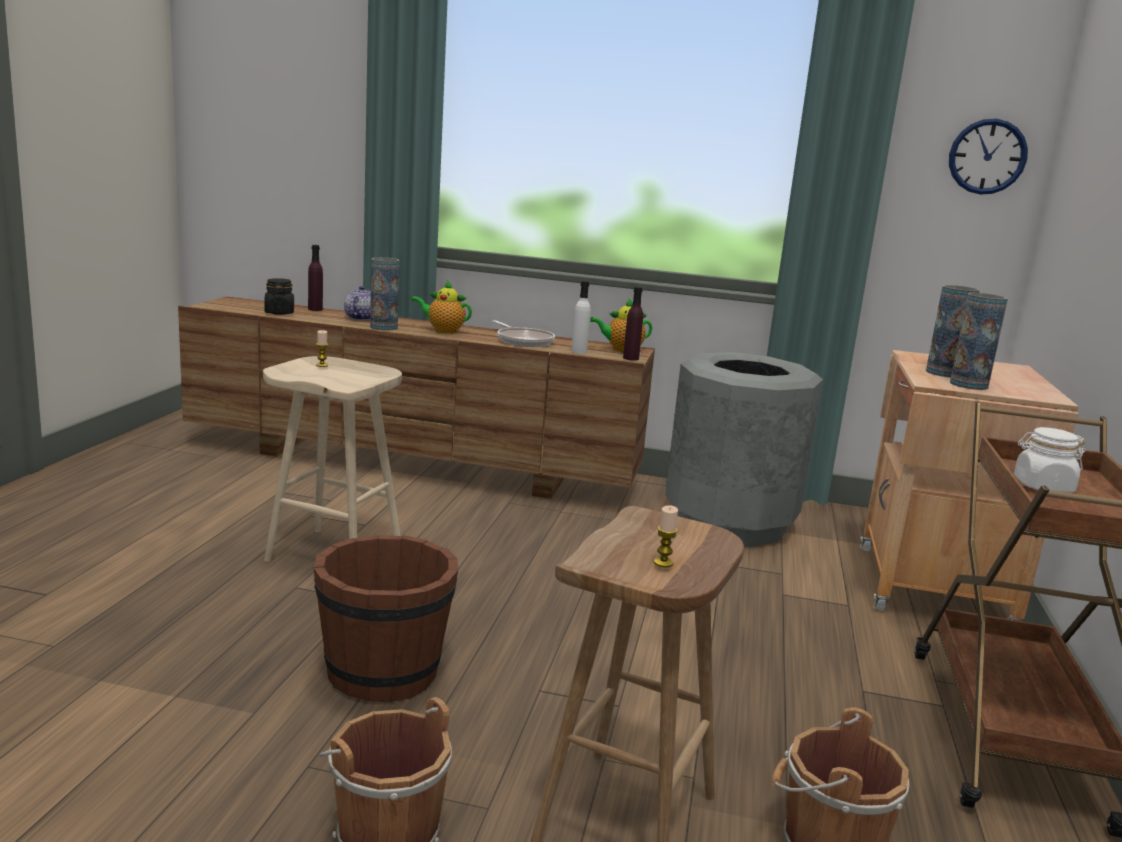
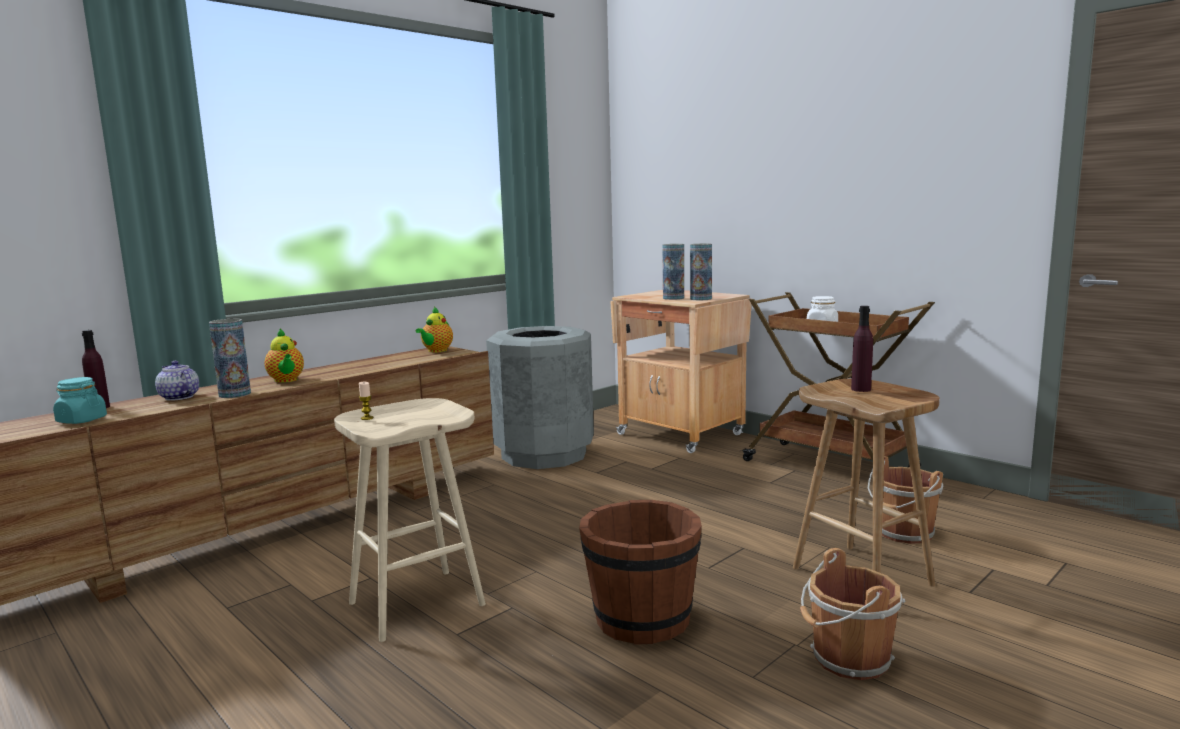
camera: 55 degrees left, 5 degrees down
black jar [264,278,294,315] -> turquoise jar [53,377,107,424]
teapot [411,280,472,334] -> teapot turned 75 degrees counterclockwise [264,328,304,383]
frying pan [492,321,555,347] -> none
white bottle [571,281,591,354] -> none
purple bottle [623,287,643,361] -> purple bottle moved to [851,306,873,392]
candle [654,505,678,568] -> none
wall clock [949,118,1028,195] -> none

